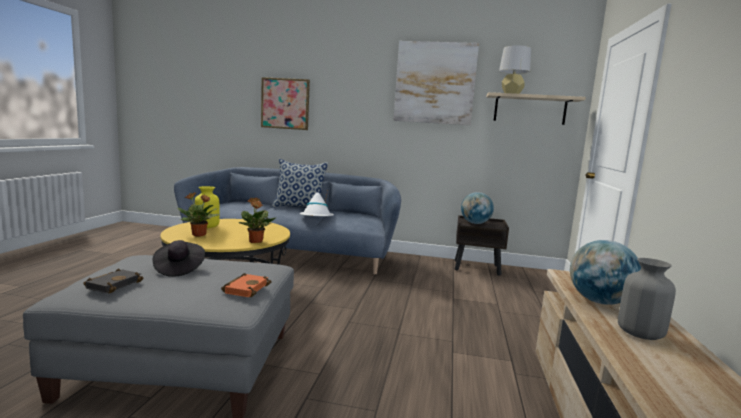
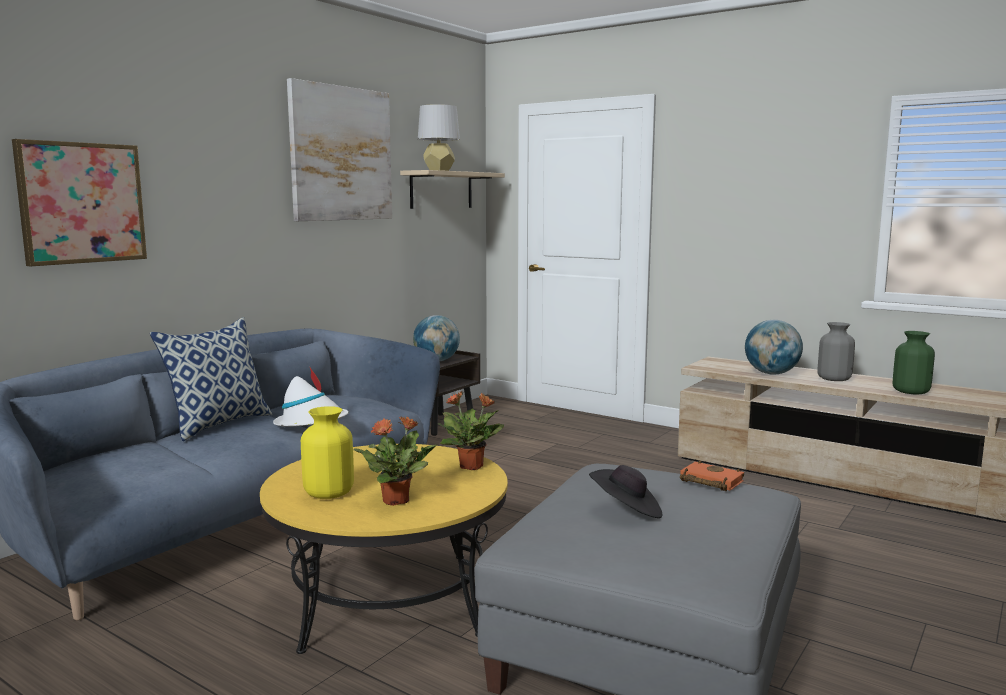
camera: 65 degrees left, 0 degrees up
black book [83,268,143,293] -> none
none -> green vase [893,331,935,394]

